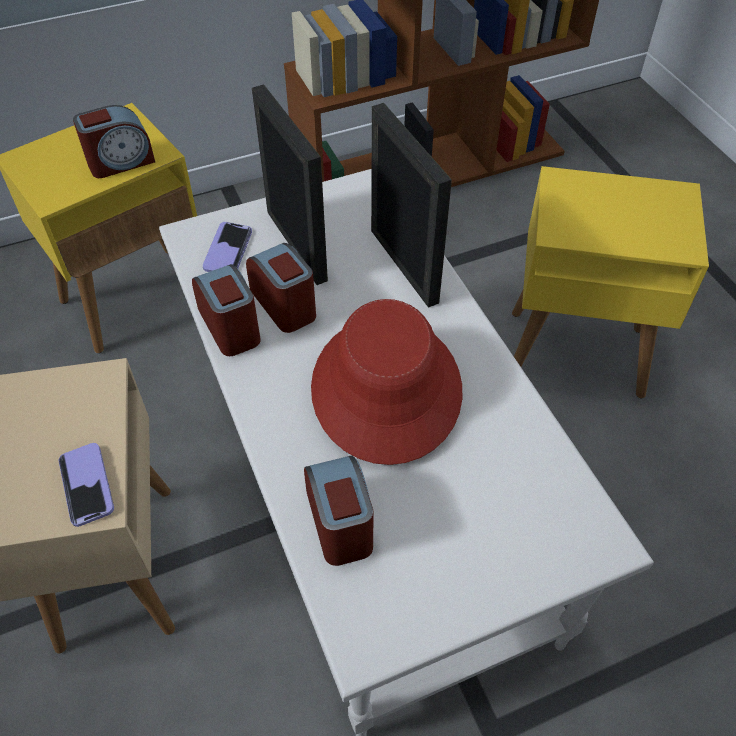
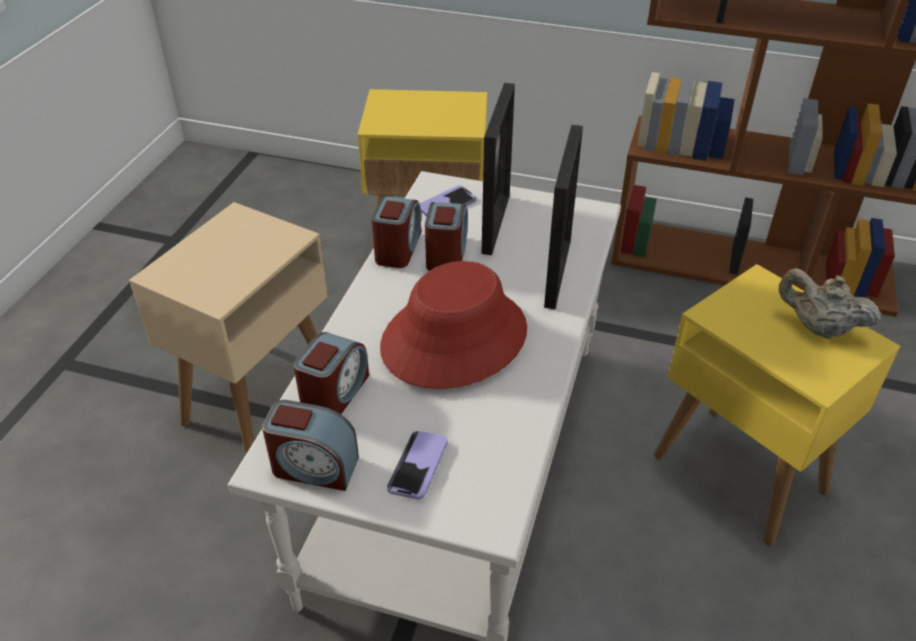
camera: 40 degrees right, 10 degrees down
phone [59,443,114,527] -> phone moved to [387,431,448,499]
alarm clock [73,105,155,178] -> alarm clock moved to [262,400,359,491]
none -> beige teapot [779,268,881,339]

